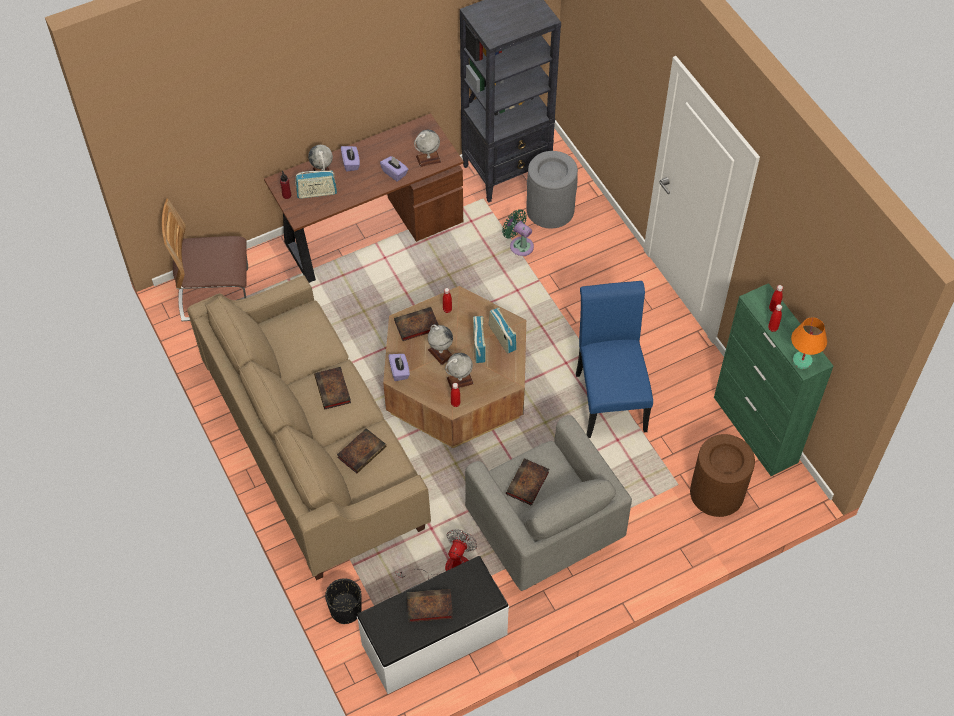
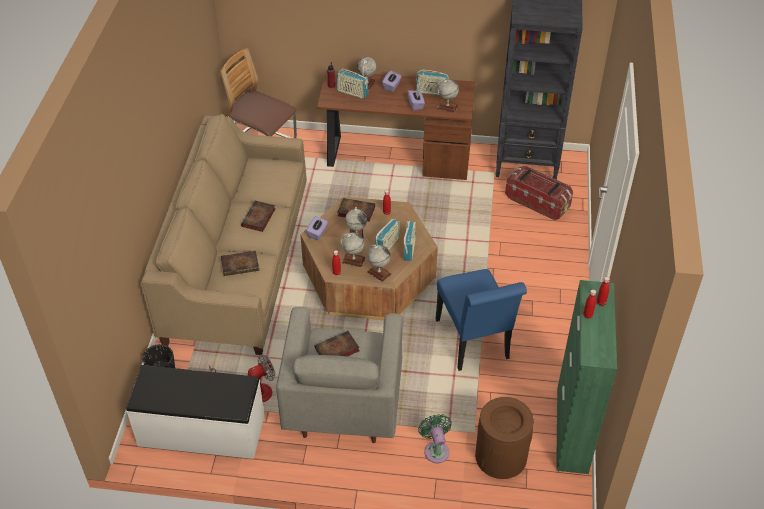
camera: 35 degrees right, 10 degrees down
book [407,589,453,622] -> none
green fan [502,209,534,256] -> green fan moved to [418,414,452,463]
grey trash can [526,151,578,228] -> storage box [505,166,573,220]
blue chair [576,281,653,438] -> blue chair turned 135 degrees clockwise [435,269,527,371]
orange table lamp [791,317,827,369] -> none
none -> globe [367,245,391,282]
none -> radio [415,69,449,95]

